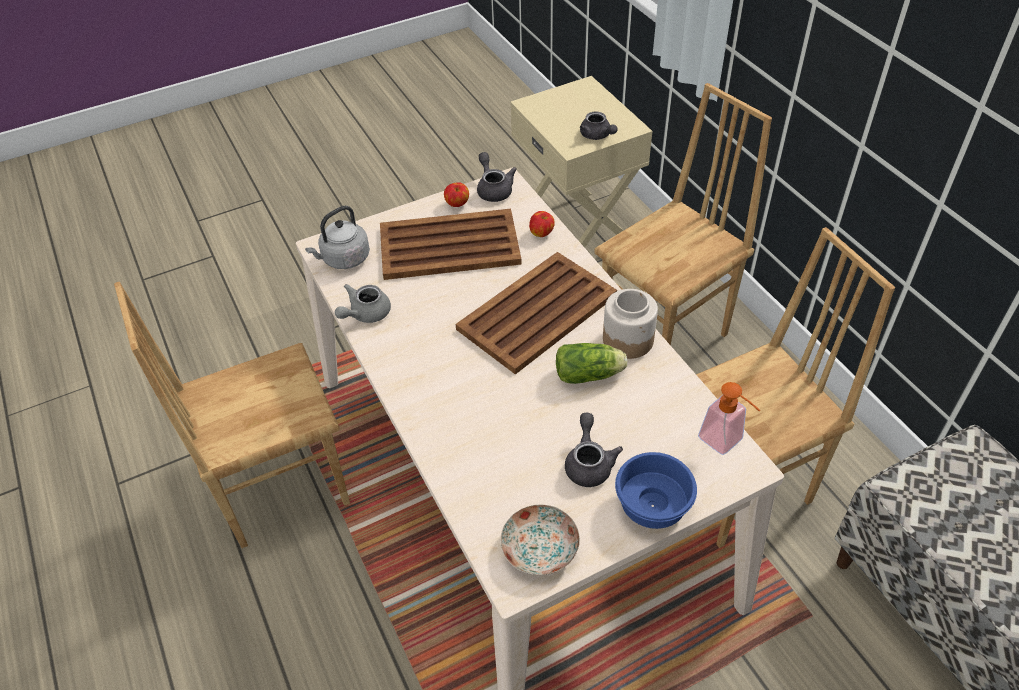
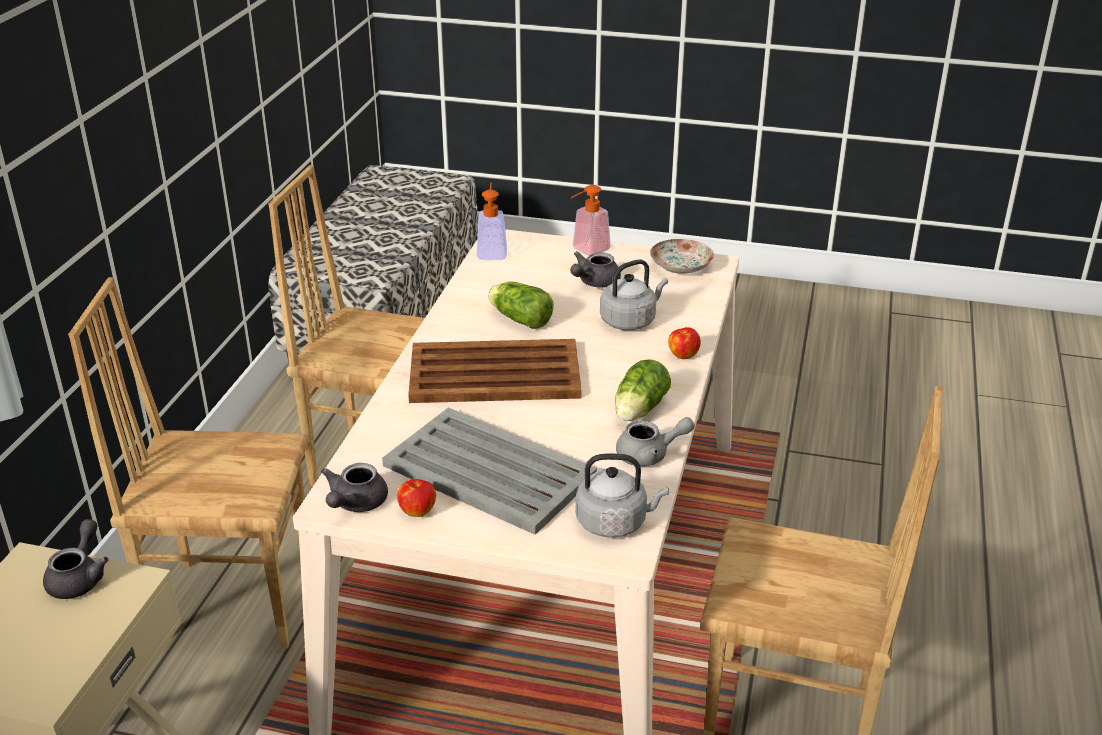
camera: 140 degrees left, 15 degrees down
brown tray [380,209,522,280] -> grey tray [382,408,597,535]
apple [529,211,555,237] -> apple moved to [668,327,701,359]
jar [603,289,658,359] -> none
blue bowl [615,452,697,529] -> soap dispenser [571,185,611,256]
none -> grey kettle [600,259,668,330]
none -> lettuce [615,360,671,421]

